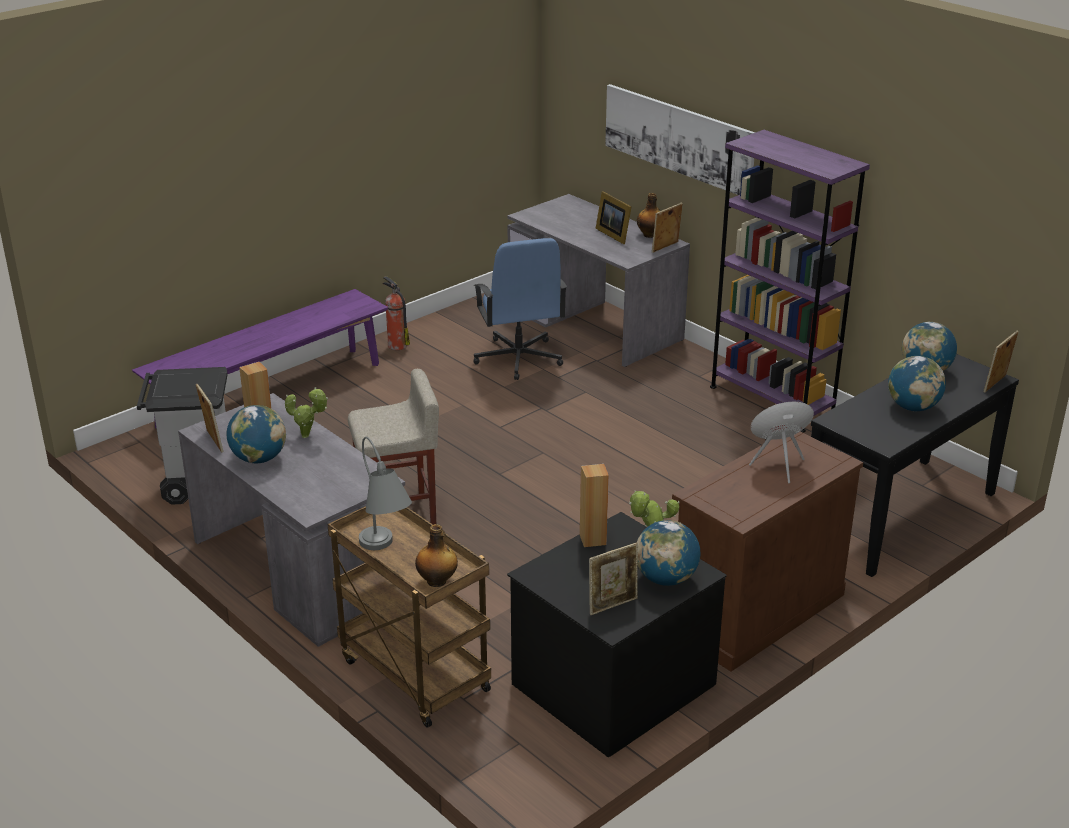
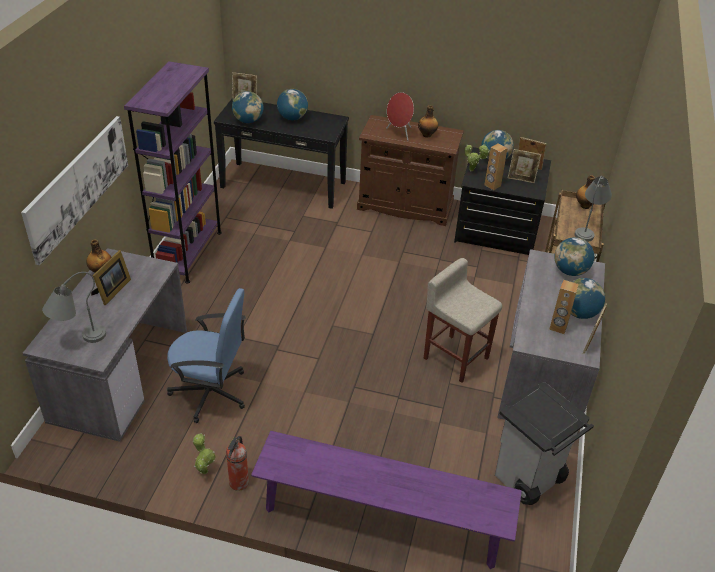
camera: 125 degrees left, 10 degrees up
potted plant [285,387,328,438] -> potted plant moved to [193,433,216,474]
blue office chair [474,238,567,380] -> blue office chair turned 60 degrees clockwise [167,288,246,423]
picture frame [652,203,683,253] -> picture frame moved to [508,149,541,183]
none -> grey table lamp [42,272,106,343]
none -> bottle [418,105,438,138]
none -> globe [554,237,594,276]

